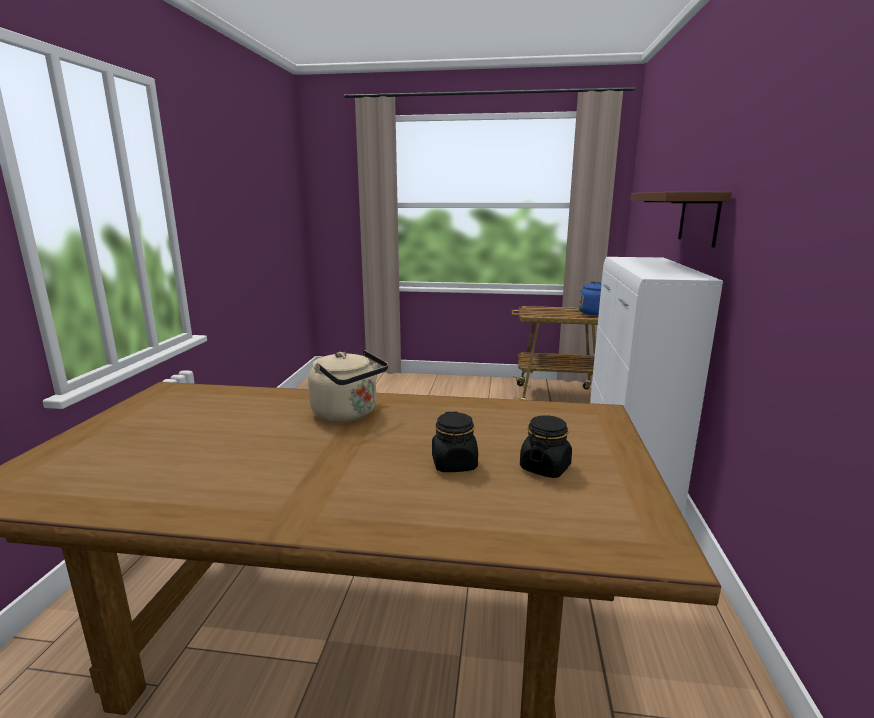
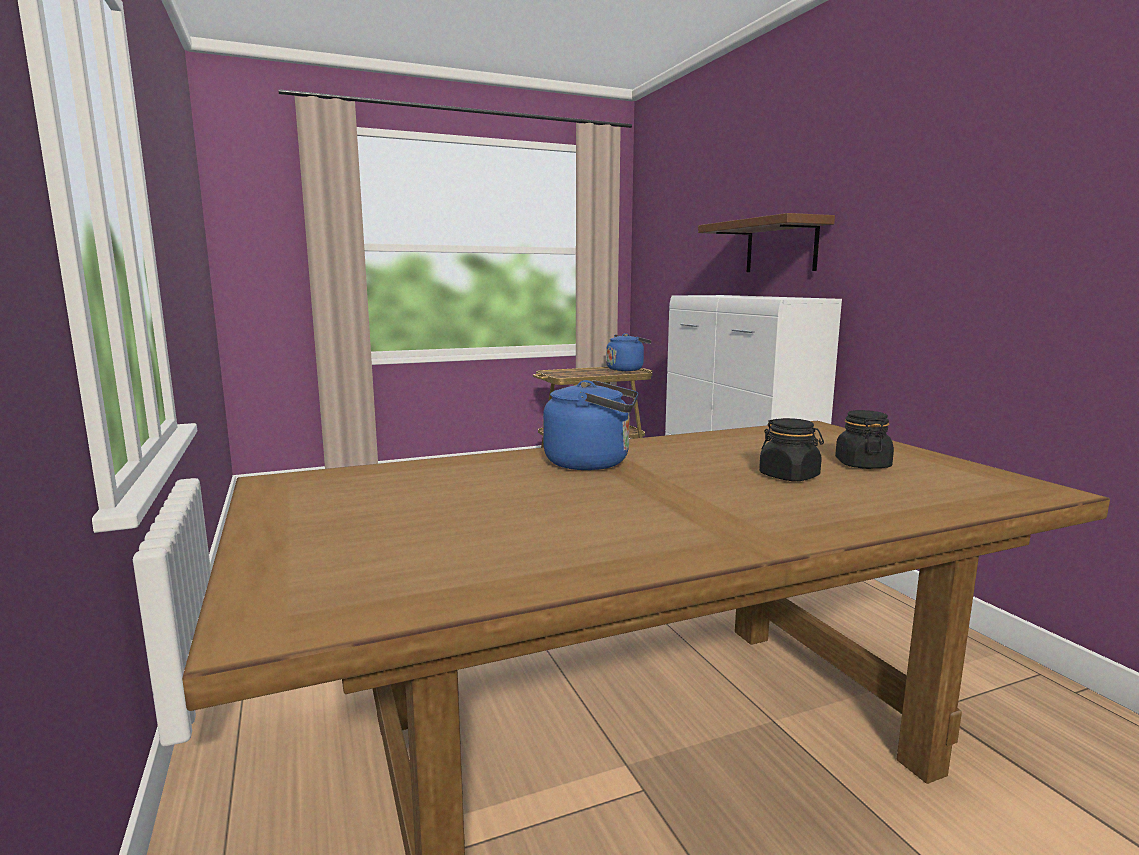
camera: 30 degrees left, 5 degrees down
beige kettle [308,350,388,422] -> blue kettle [543,380,639,470]

